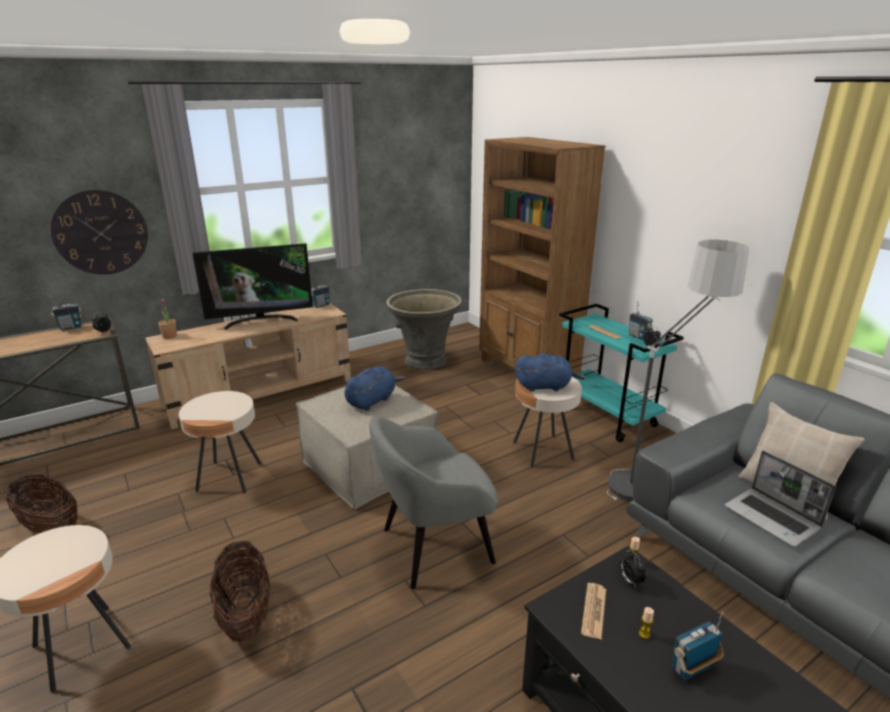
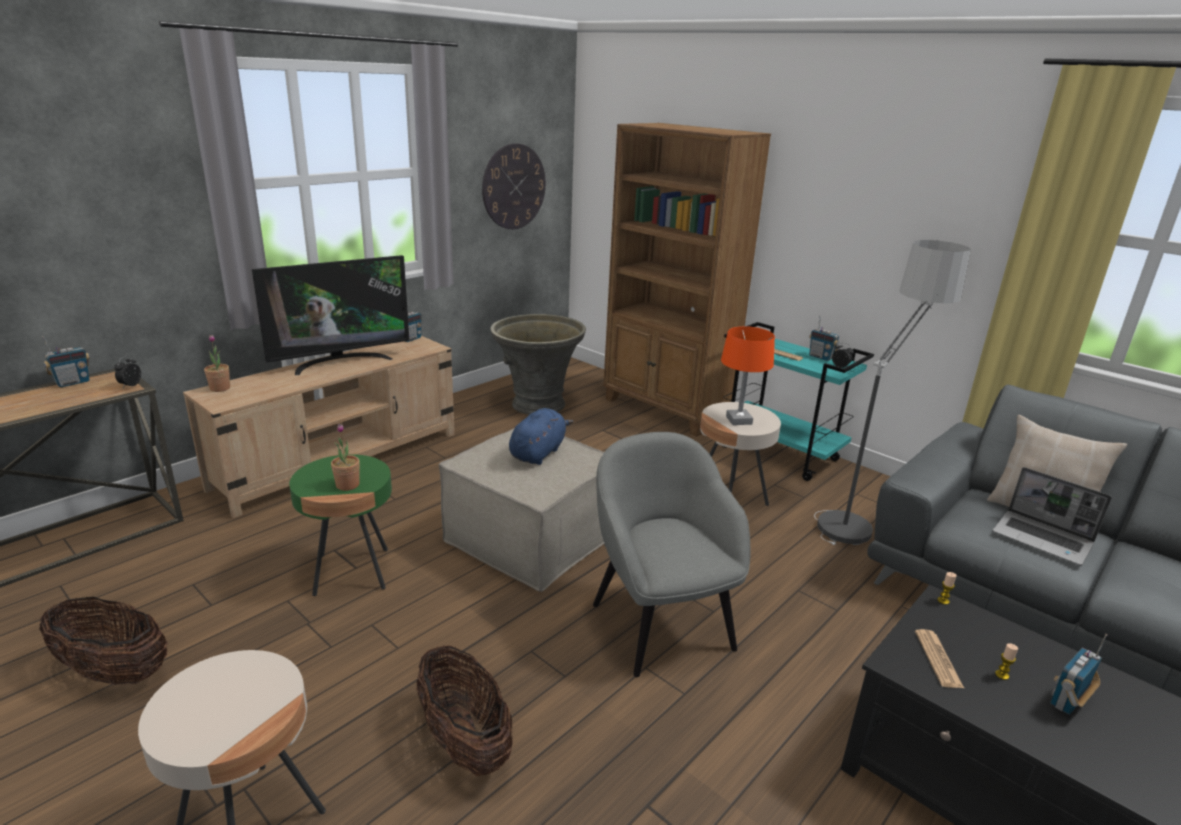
camera: 15 degrees left, 0 degrees up
wall clock [51,189,148,275] -> wall clock moved to [482,143,546,229]
beige side table [179,391,261,493] -> green side table [289,454,392,596]
grey armchair [369,417,498,589] -> grey armchair turned 105 degrees clockwise [593,432,751,677]
blue plush toy [515,353,585,392] -> orange table lamp [721,326,775,425]
alarm clock [619,549,647,588] -> none
none -> potted plant [331,424,360,491]

